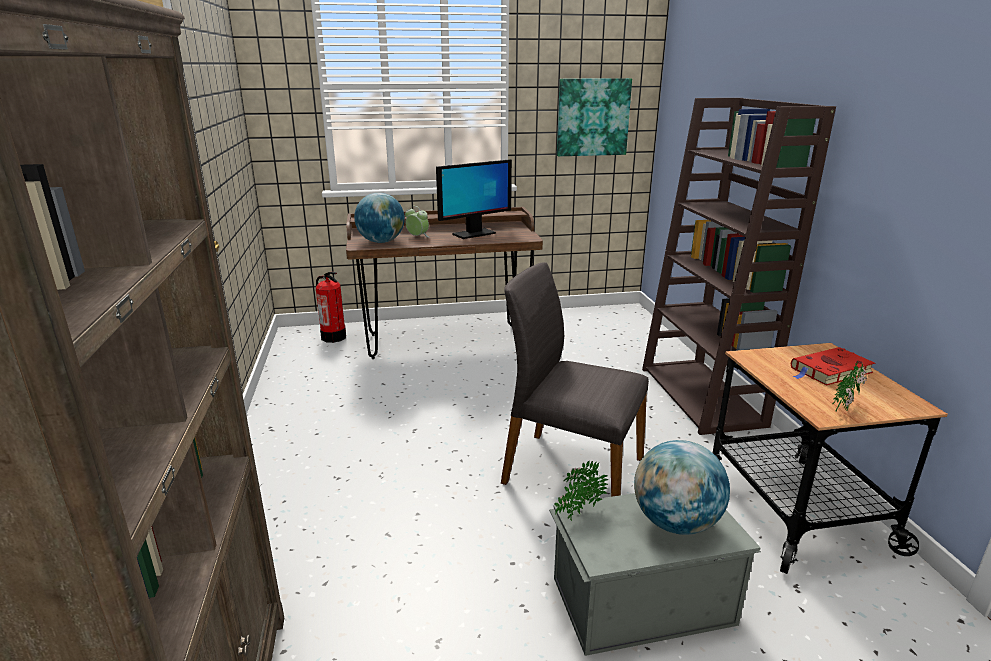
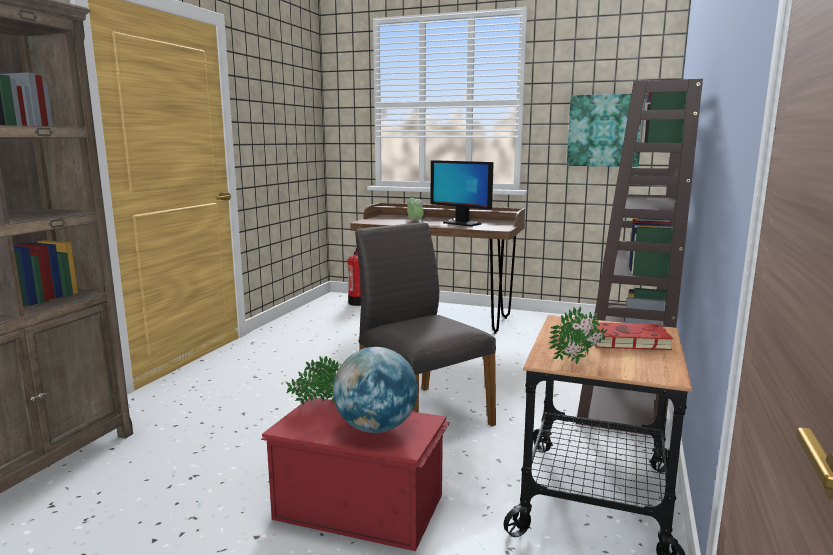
camera: 30 degrees right, 10 degrees down
globe [354,193,405,243] -> none
monitor [436,159,512,239] -> monitor turned 45 degrees clockwise [430,160,494,226]
grey storage box [549,493,761,656] -> red storage box [261,397,450,551]

